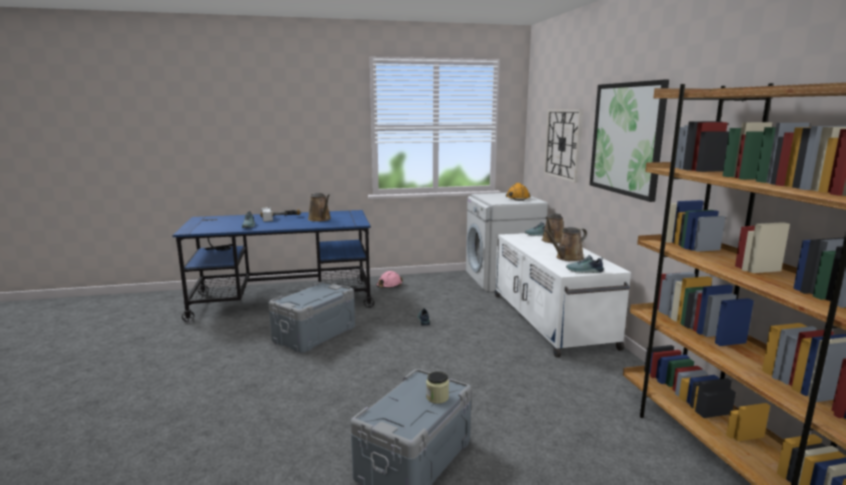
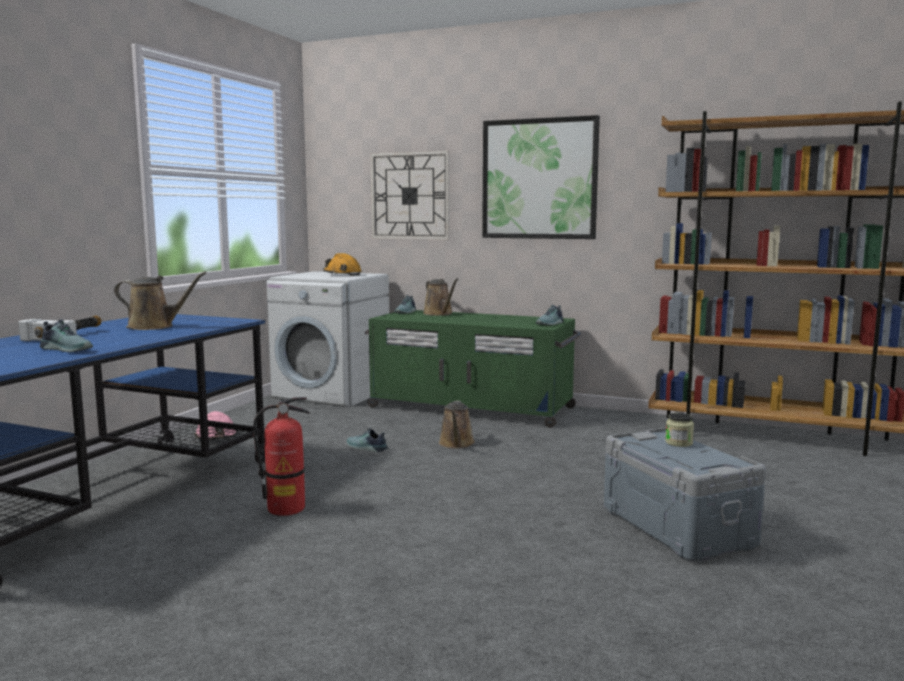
camera: 55 degrees left, 5 degrees down
grey storage box [269,281,355,353] -> fire extinguisher [253,397,310,516]
white cabinet [495,233,631,357] -> green cabinet [365,310,581,428]
brown watering can [543,227,587,261] -> brown watering can moved to [439,401,475,449]

